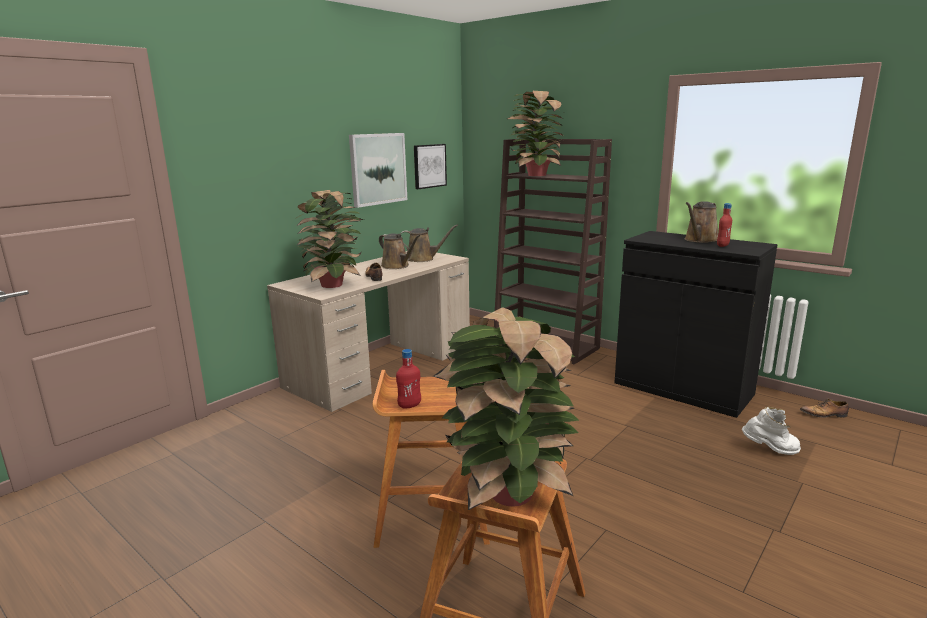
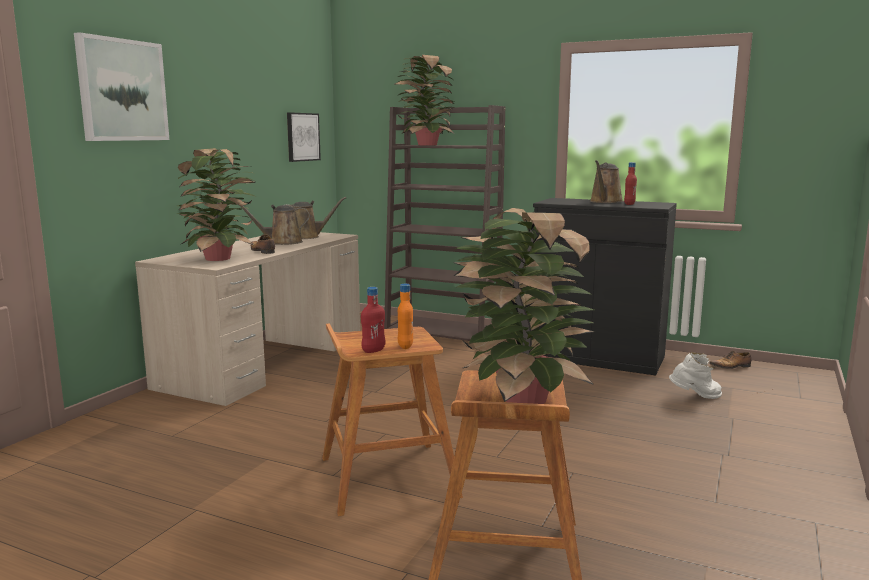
camera: 15 degrees left, 5 degrees down
picture [349,133,407,208] -> picture moved to [74,32,169,141]
brown watering can [379,233,420,269] -> brown watering can turned 135 degrees clockwise [237,204,310,245]
none -> orange bottle [398,284,413,349]

